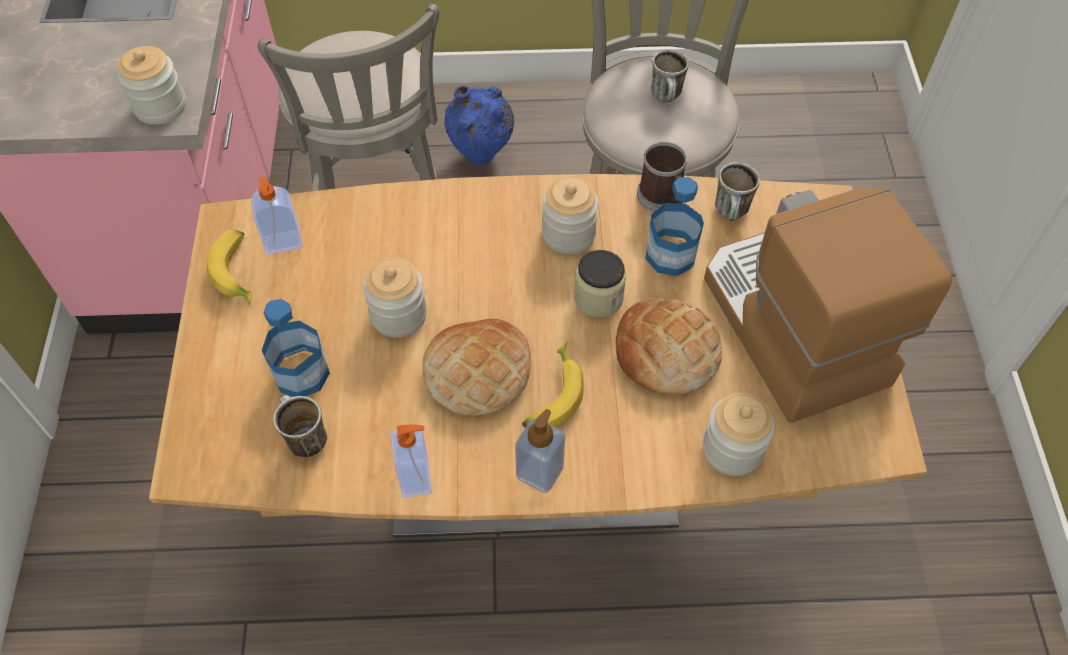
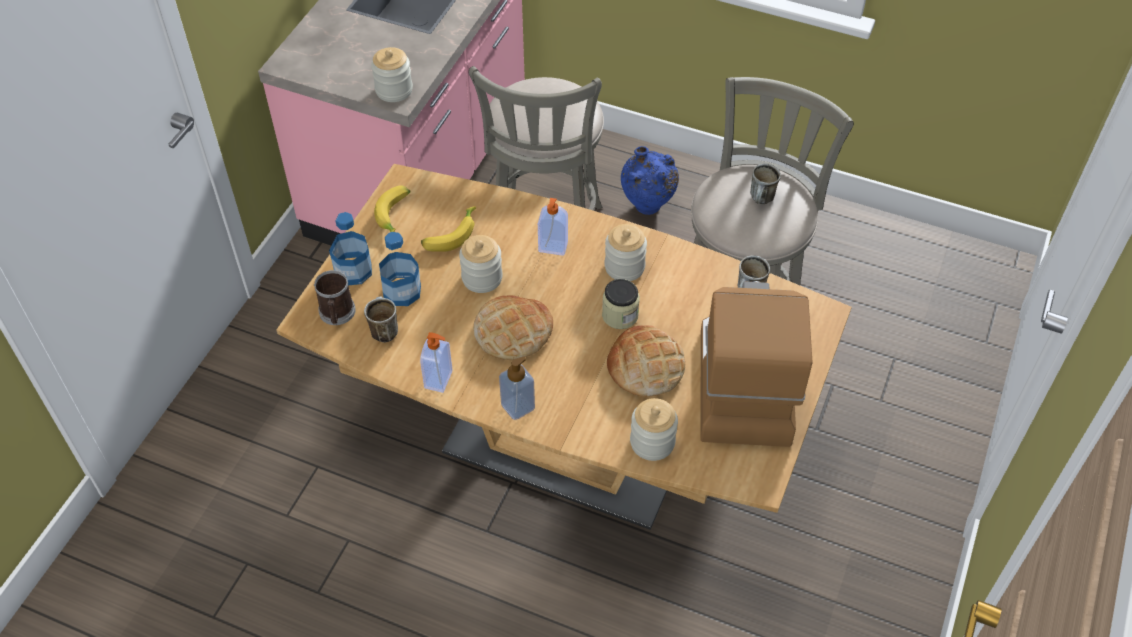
camera: 25 degrees right, 5 degrees down
soap dispenser [251,177,303,255] -> soap dispenser moved to [538,198,568,256]
banana [522,341,584,428] -> banana moved to [421,206,476,252]
mug [637,142,687,212] -> mug moved to [314,270,356,325]
bottle [645,177,704,276] -> bottle moved to [329,212,372,285]

